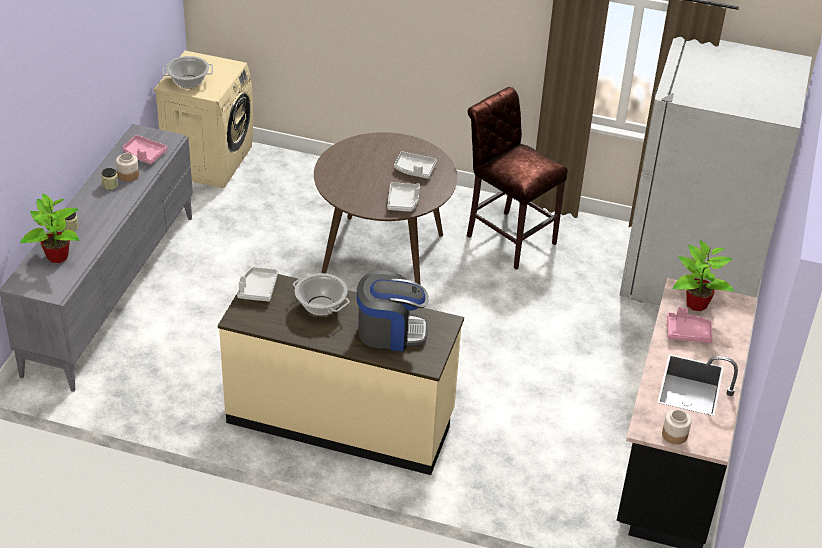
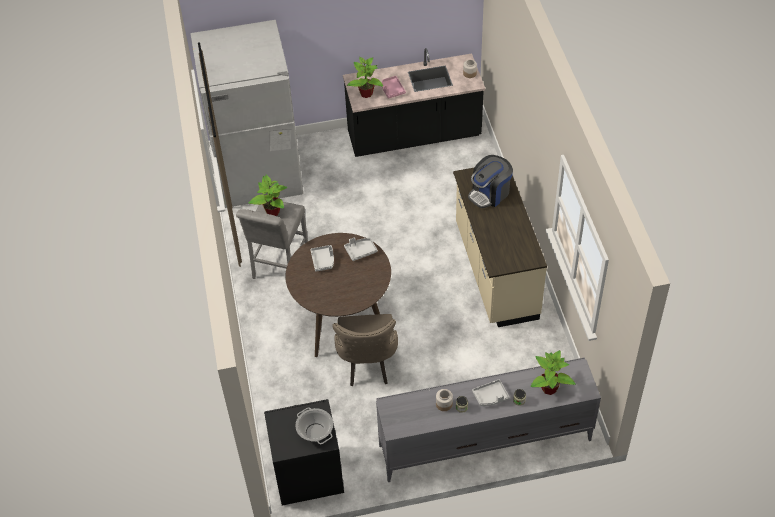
camera: 115 degrees left, 10 degrees up
pink tray [123,135,167,164] -> none
beige washing machine [154,51,253,188] -> black washing machine [264,399,344,506]
grey tray [237,267,278,301] -> grey tray moved to [472,379,510,406]
cooking pot [293,273,350,315] -> none
coffee machine [357,270,429,351] -> coffee machine turned 105 degrees counterclockwise [468,155,513,208]
brown stool [467,87,568,270] -> grey stool [236,202,308,279]
none -> potted plant [249,175,287,216]
none -> beige chair [332,314,398,386]

